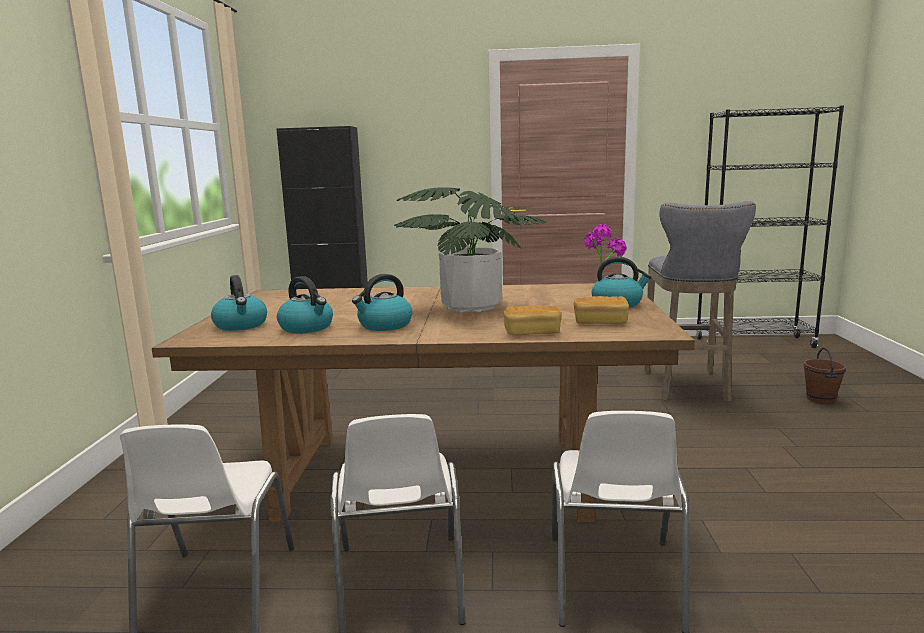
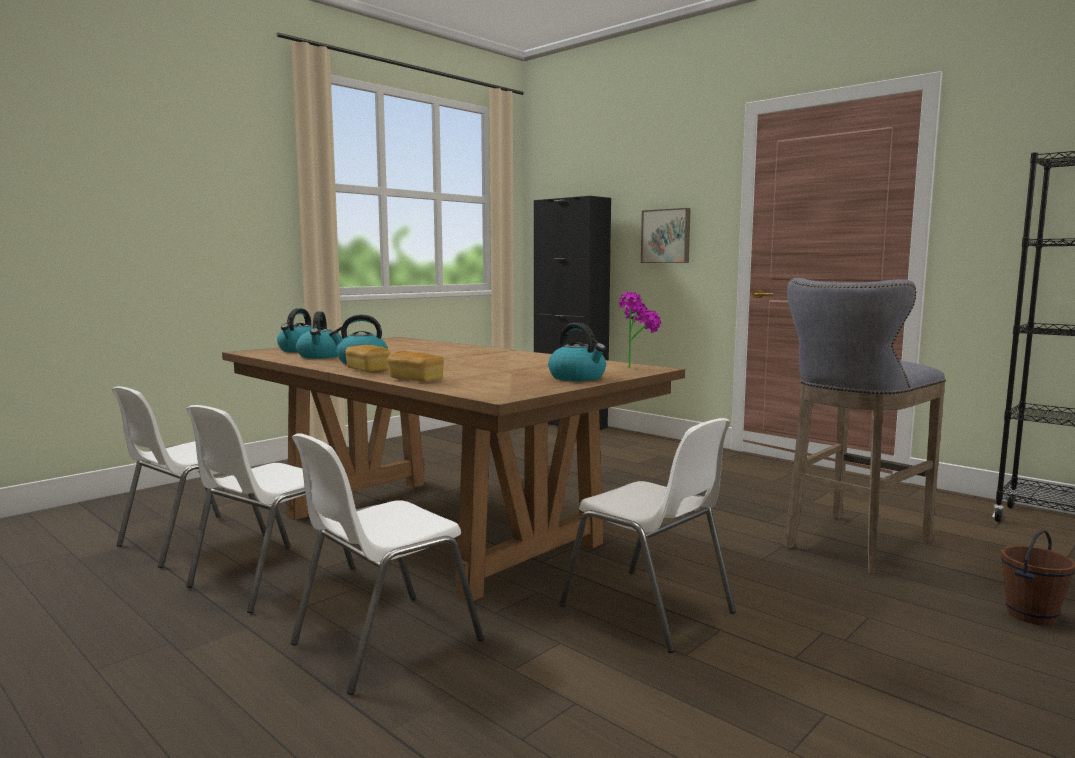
camera: 40 degrees right, 5 degrees down
potted plant [394,187,547,312] -> none
bread [574,296,629,324] -> bread moved to [345,345,391,373]
none -> white chair [559,418,736,653]
none -> picture [641,208,691,263]

